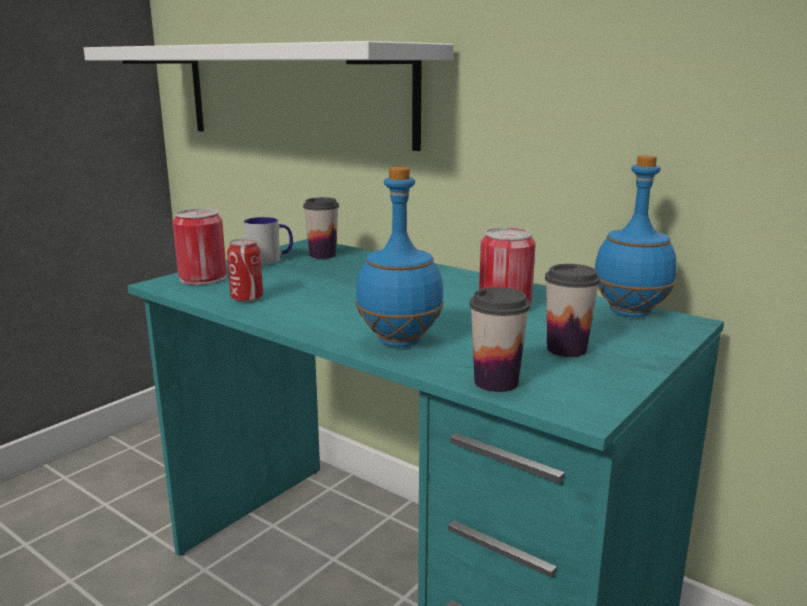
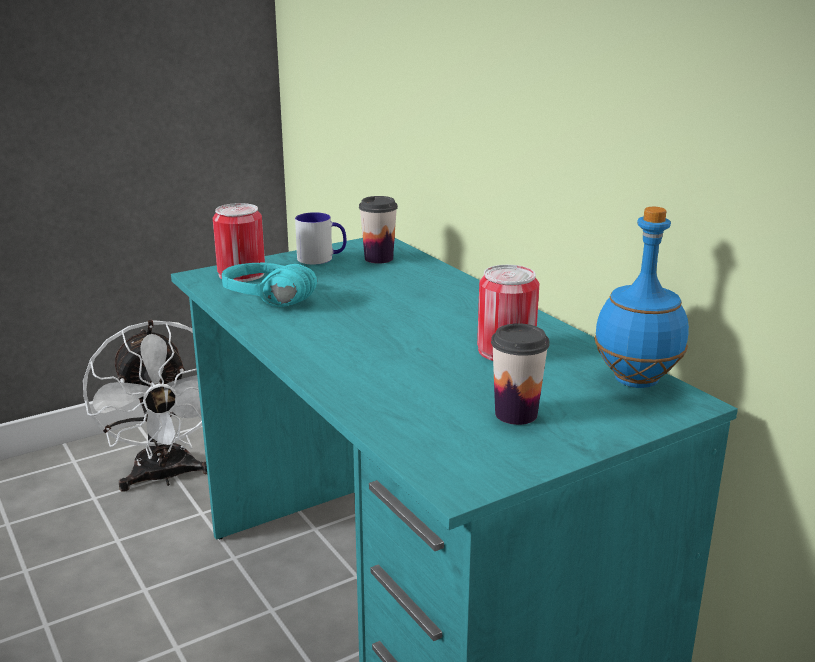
camera: 20 degrees right, 5 degrees up
white shelf [83,41,454,151] -> none
can [227,239,263,302] -> turquoise headphones [222,262,317,307]
blue bottle [355,167,444,347] -> none
cup [470,287,530,392] -> none
none -> white fan [83,320,207,491]

